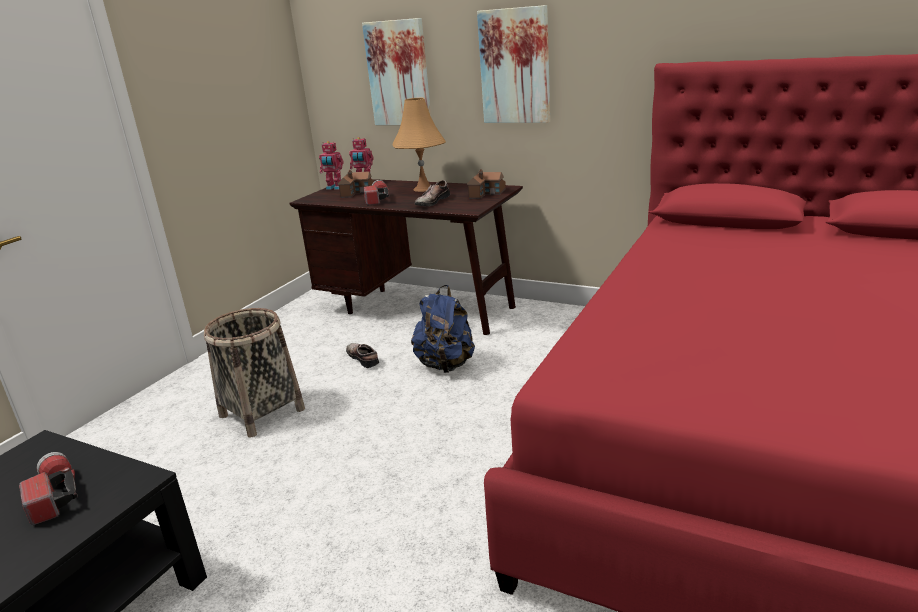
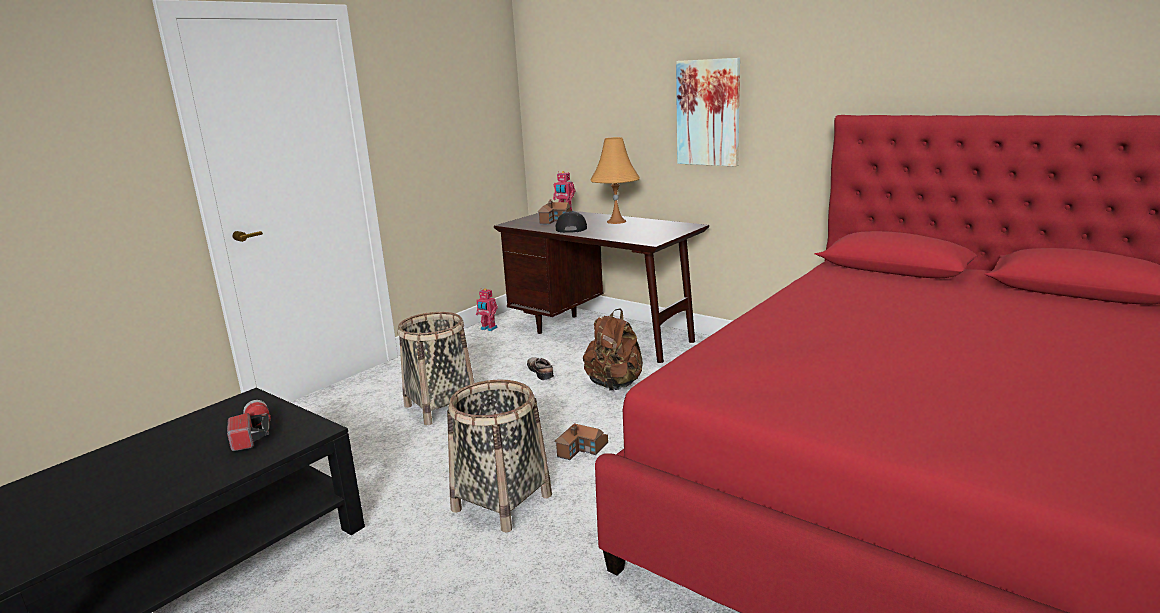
camera: 10 degrees right, 5 degrees down
toy robot [319,141,344,190] -> toy robot moved to [476,288,498,331]
picture [362,18,431,125] -> none
flashlight [363,180,389,205] -> black cap [556,211,587,233]
blue backpack [411,285,475,373] -> brown backpack [583,309,643,391]
shoe [415,180,450,206] -> none
toy house [467,169,506,199] -> toy house moved to [554,423,608,460]
none -> basket [447,379,552,532]

